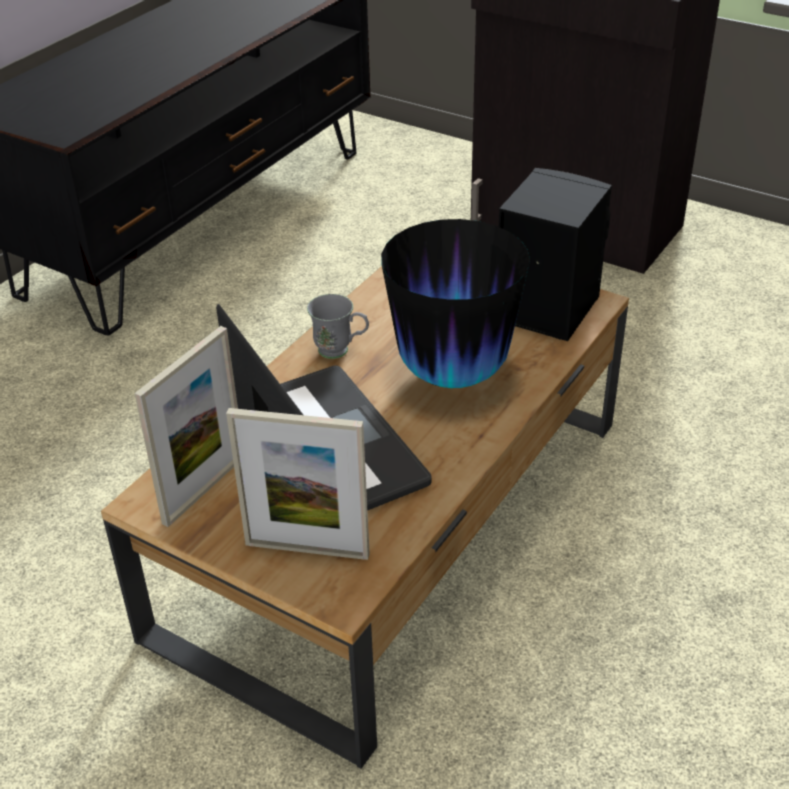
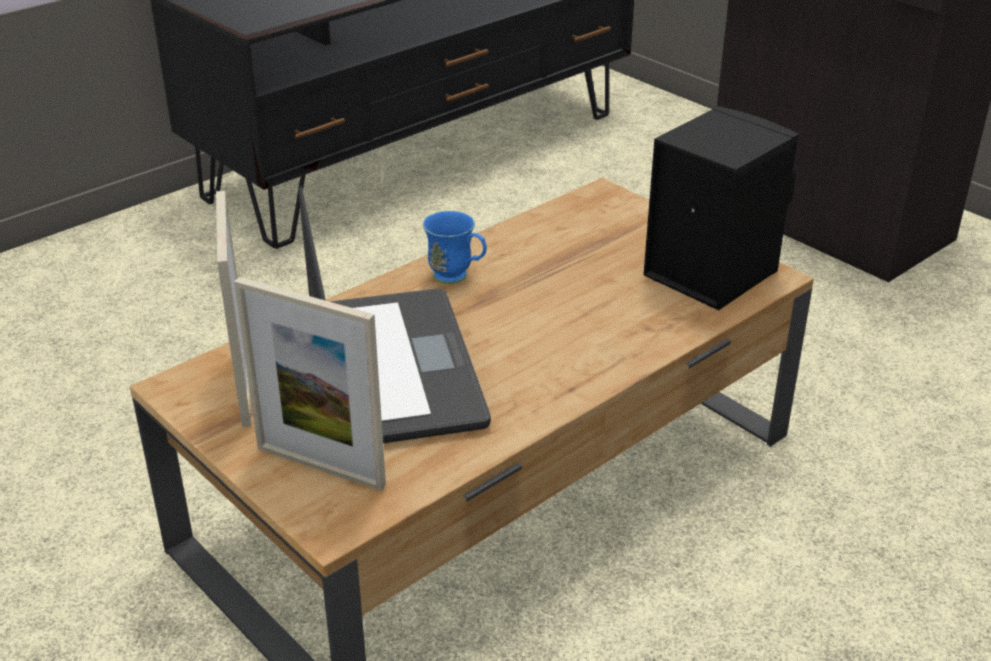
camera: 15 degrees right, 5 degrees down
picture frame [134,326,238,527] -> picture frame turned 120 degrees clockwise [216,191,251,427]
grey mug [307,294,369,359] -> blue mug [422,211,487,284]
vase [381,219,530,388] -> none

